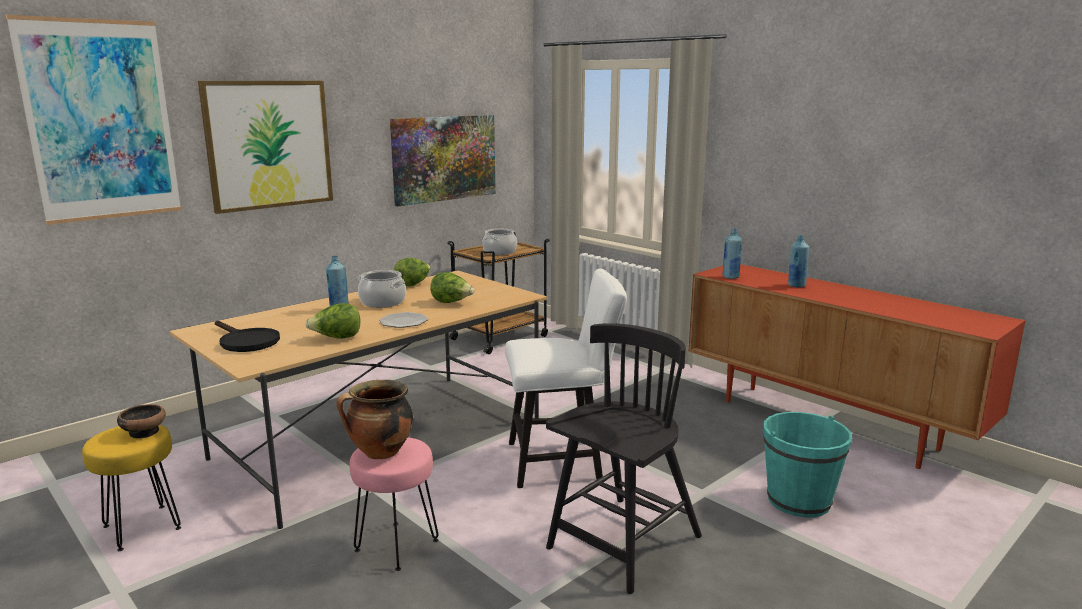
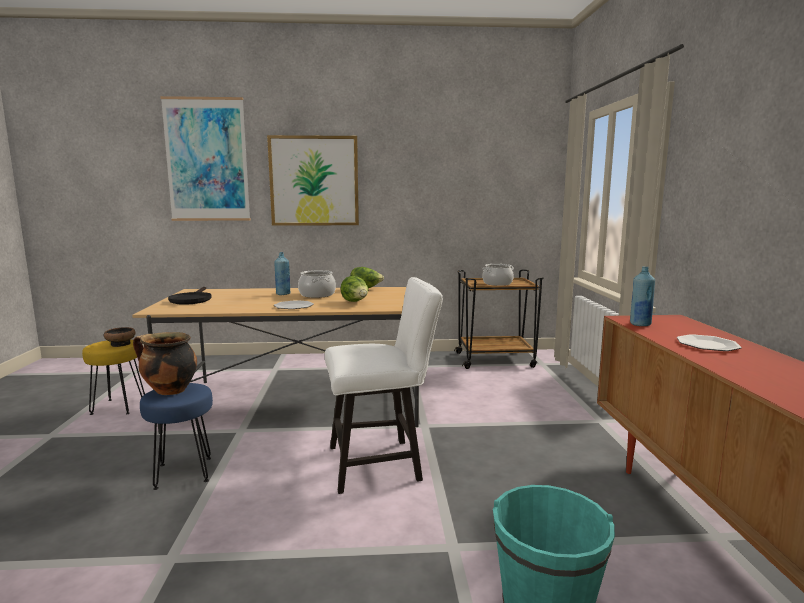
camera: 40 degrees right, 5 degrees down
lettuce [305,303,361,339] -> none
pink stool [350,437,438,571] -> blue stool [140,383,213,490]
picture [390,115,496,206] -> none
white chair [505,269,627,488] -> white chair turned 45 degrees counterclockwise [325,277,443,494]
black chair [546,323,702,594] -> none
blue bottle [788,235,809,288] -> plate [677,334,742,351]

